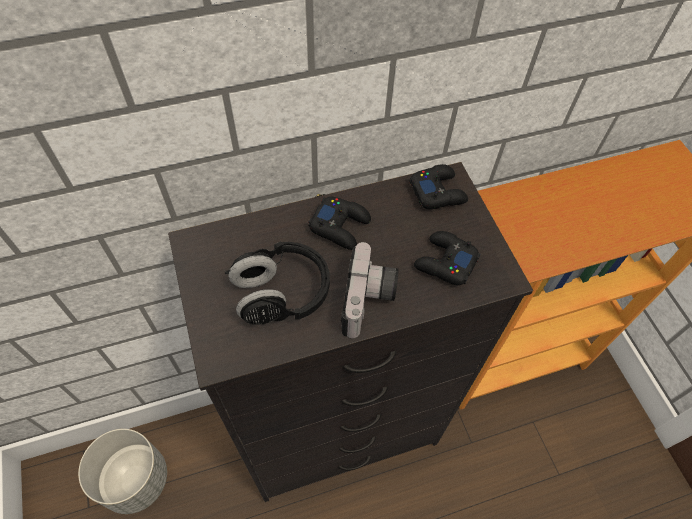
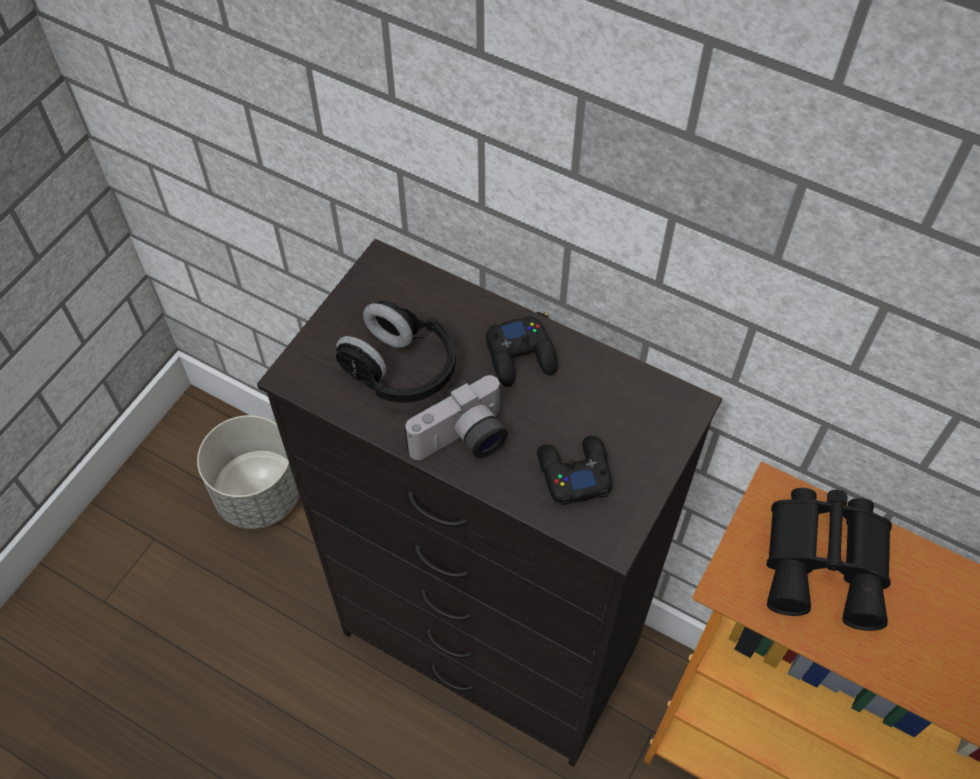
camera: 50 degrees right, 0 degrees up
black game controller [409,164,468,209] -> none
none -> black binoculars [767,488,892,631]

